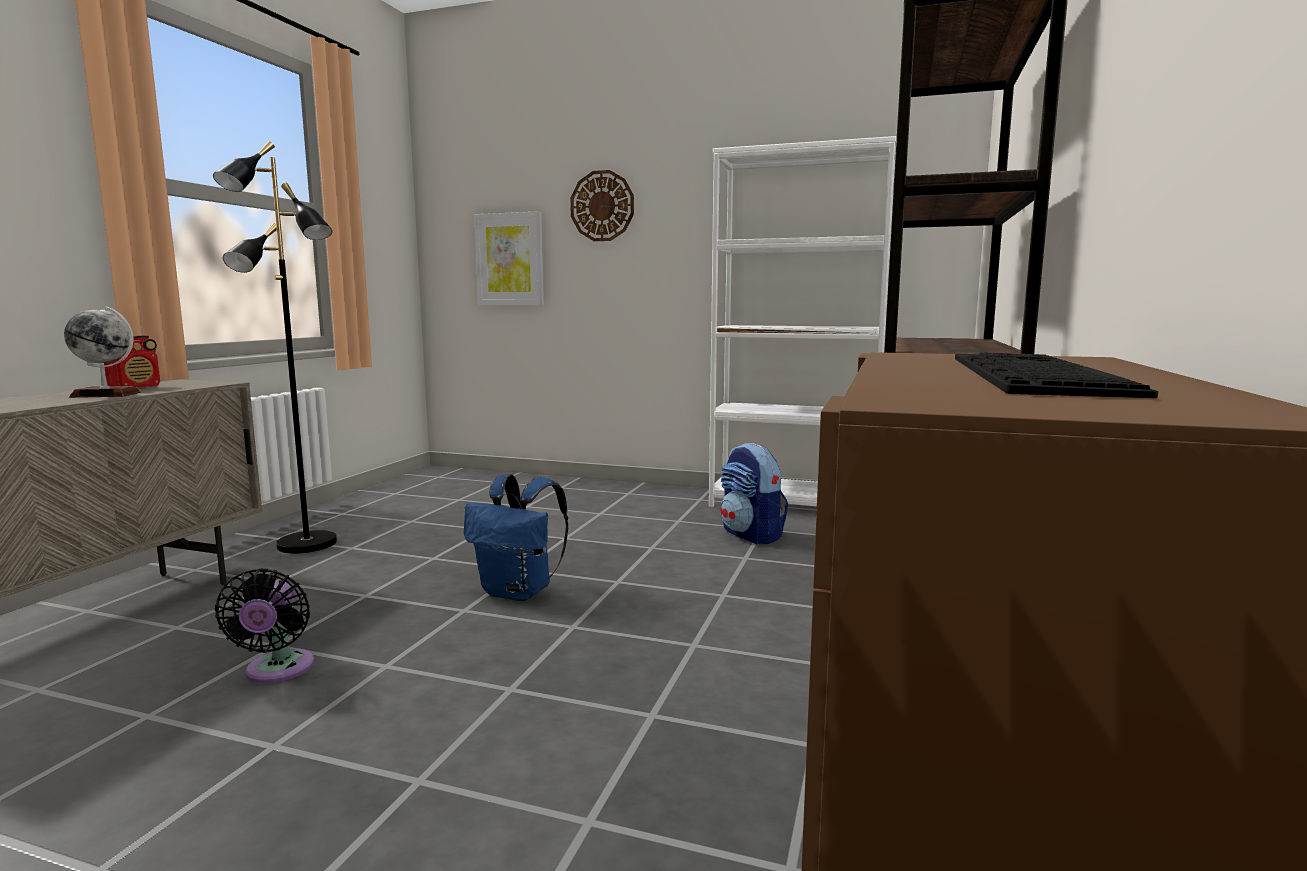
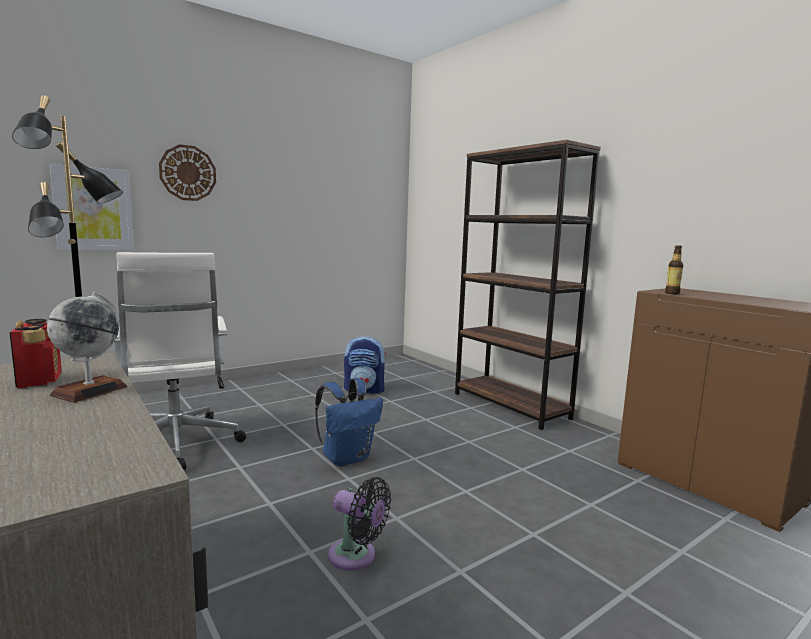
camera: 55 degrees left, 0 degrees up
white bookcase [709,136,896,507] -> none
keyboard [955,352,1158,398] -> none
none -> white office chair [115,252,246,470]
none -> bottle [665,245,684,294]

